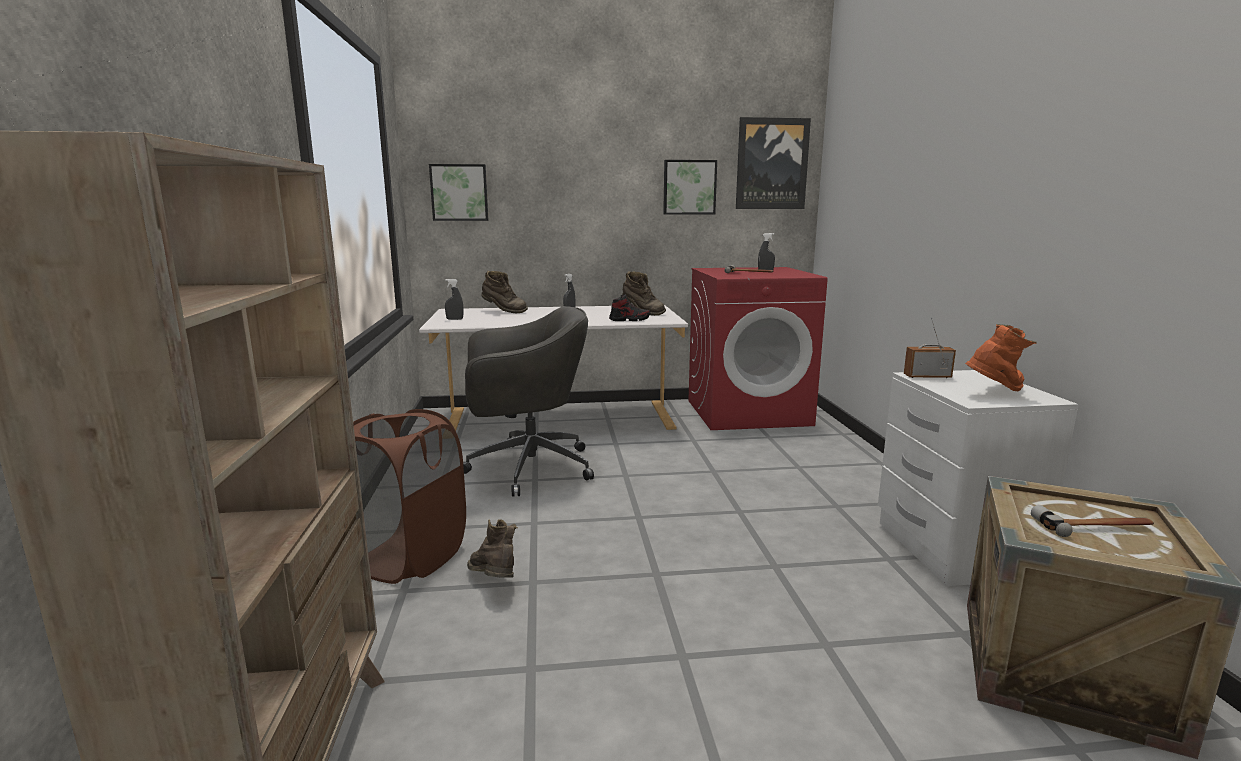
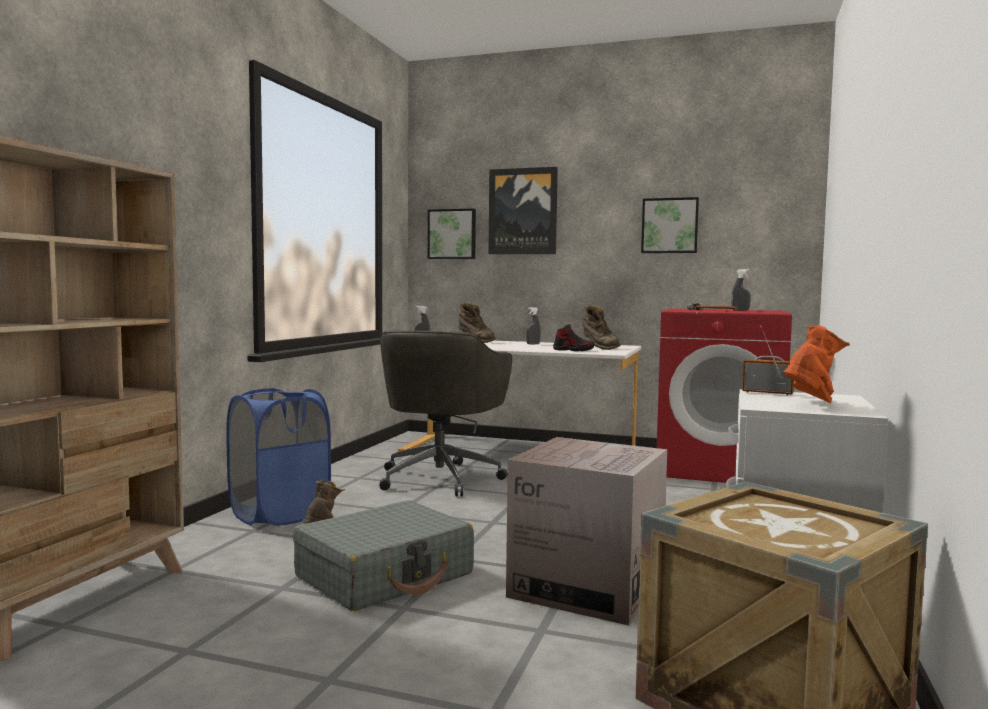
camera: 25 degrees right, 10 degrees down
brown laundry basket [353,409,466,584] -> blue laundry basket [226,388,331,526]
grey office chair [463,306,594,497] -> grey office chair turned 90 degrees clockwise [379,330,512,497]
picture [736,117,811,209] -> picture moved to [488,167,558,254]
orange boot [965,324,1037,391] -> orange boot turned 45 degrees counterclockwise [783,325,850,403]
hammer [1031,505,1154,537] -> none
none -> grey suitcase [293,500,474,611]
none -> cardboard box [506,437,667,625]

